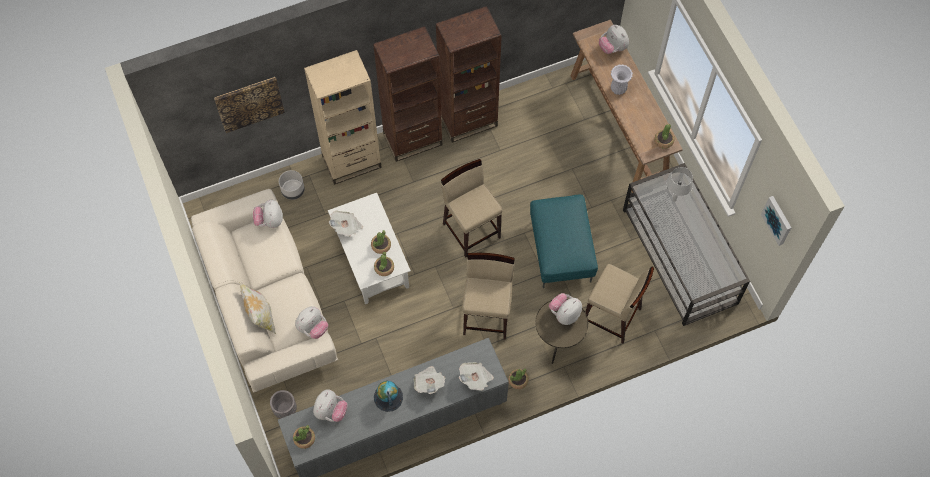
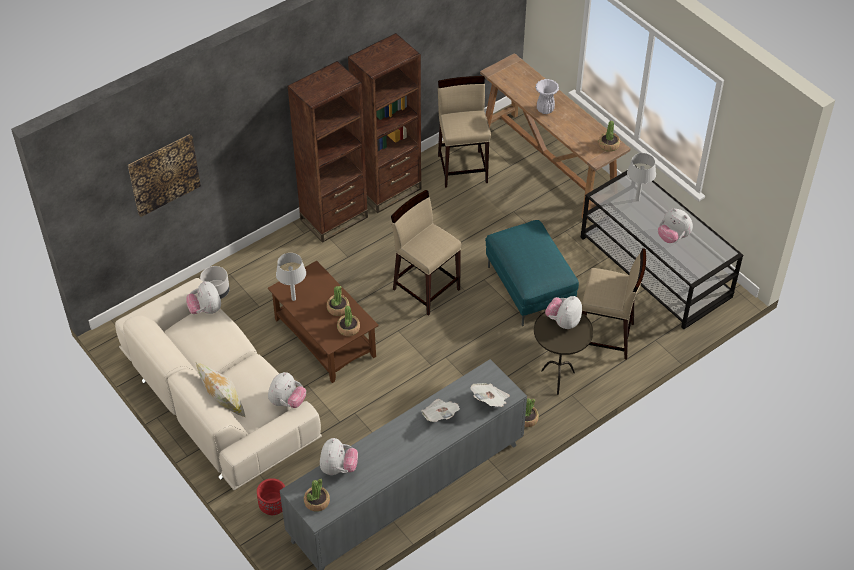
camera: 15 degrees left, 15 degrees down
grey planter [270,390,297,419] -> red planter [257,478,285,515]
beige bookcase [304,50,382,185] -> none
white coffee table [328,193,411,304] -> brown coffee table [268,261,379,383]
newspaper [329,211,363,237] -> grey table lamp [276,253,306,301]
globe [374,381,403,412] -> none
beige stool [462,253,515,340] -> beige stool moved to [438,76,491,188]
plush toy [599,25,629,54] -> plush toy moved to [658,208,693,243]
picture [761,196,792,246] -> none

